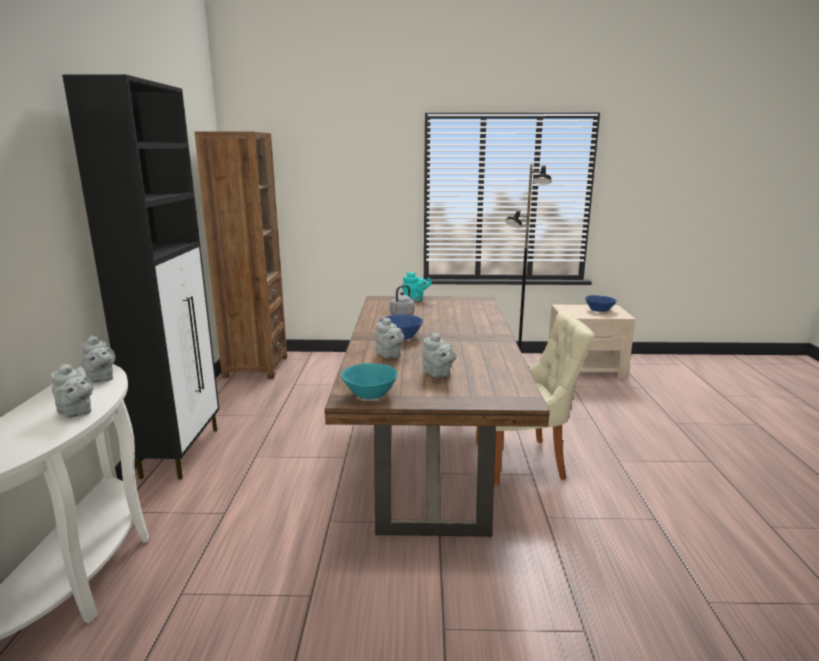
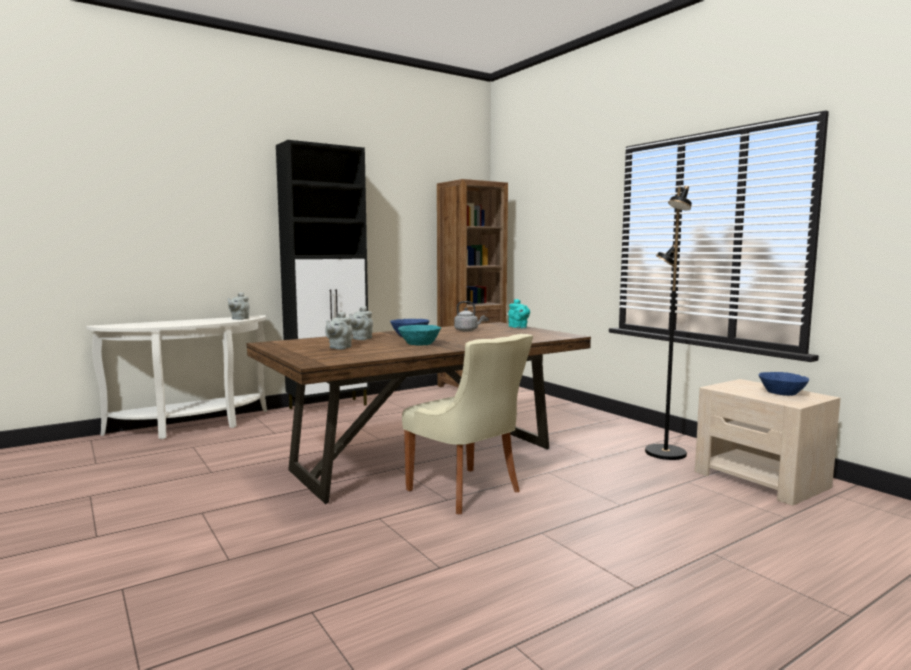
camera: 55 degrees right, 10 degrees down
grey teapot [51,363,93,418] -> none
turquoise bowl [341,363,398,399] -> turquoise bowl moved to [398,325,441,346]

